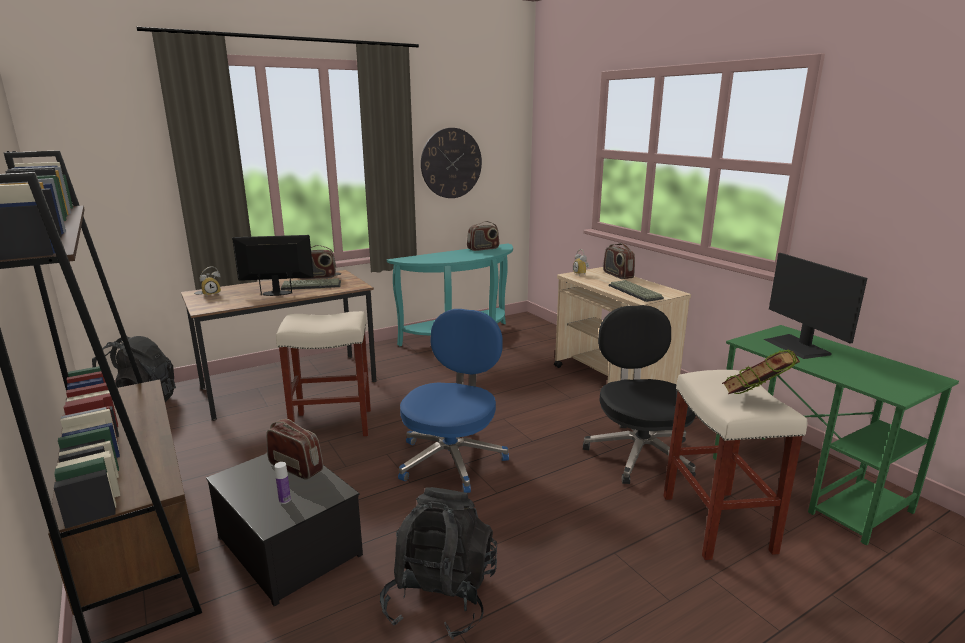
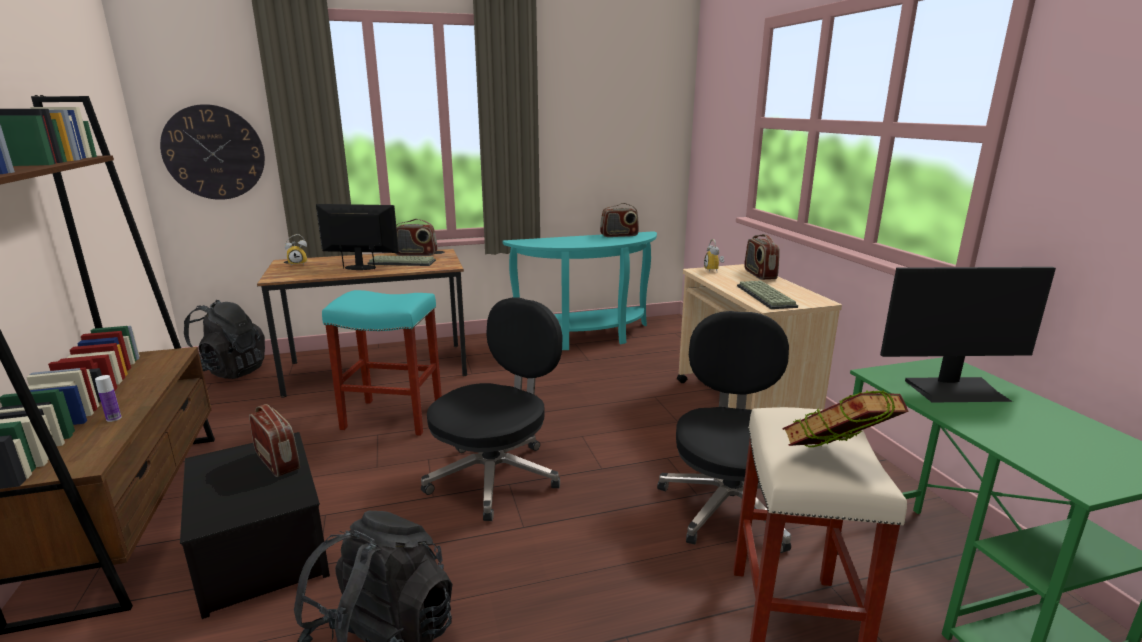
camera: 15 degrees right, 0 degrees up
bottle [274,462,291,504] -> bottle moved to [95,375,122,422]
beige stool [276,311,371,436] -> turquoise stool [322,290,442,436]
blue office chair [398,309,509,493] -> black office chair [421,297,562,521]
wall clock [421,128,482,198] -> wall clock moved to [160,104,265,200]
monitor [764,253,868,359] -> monitor turned 90 degrees counterclockwise [880,267,1056,402]

